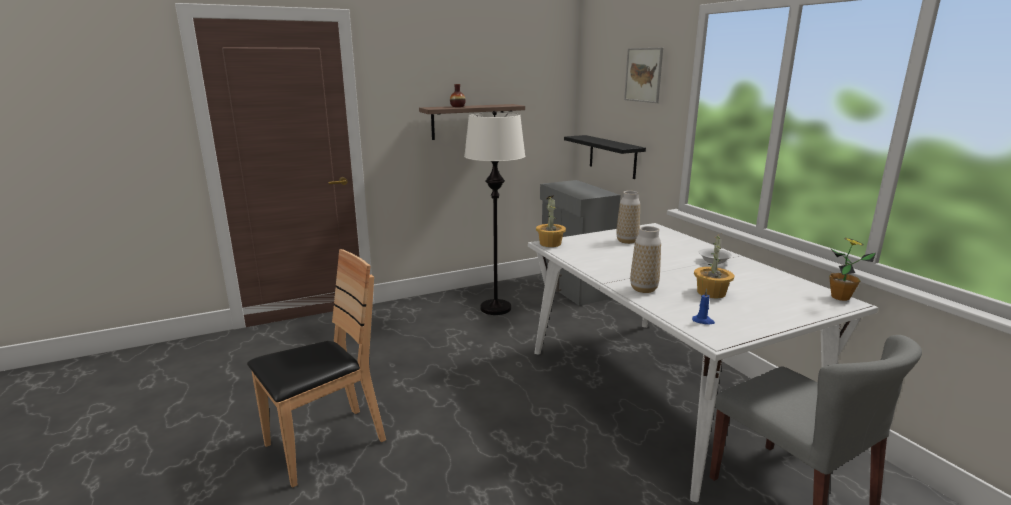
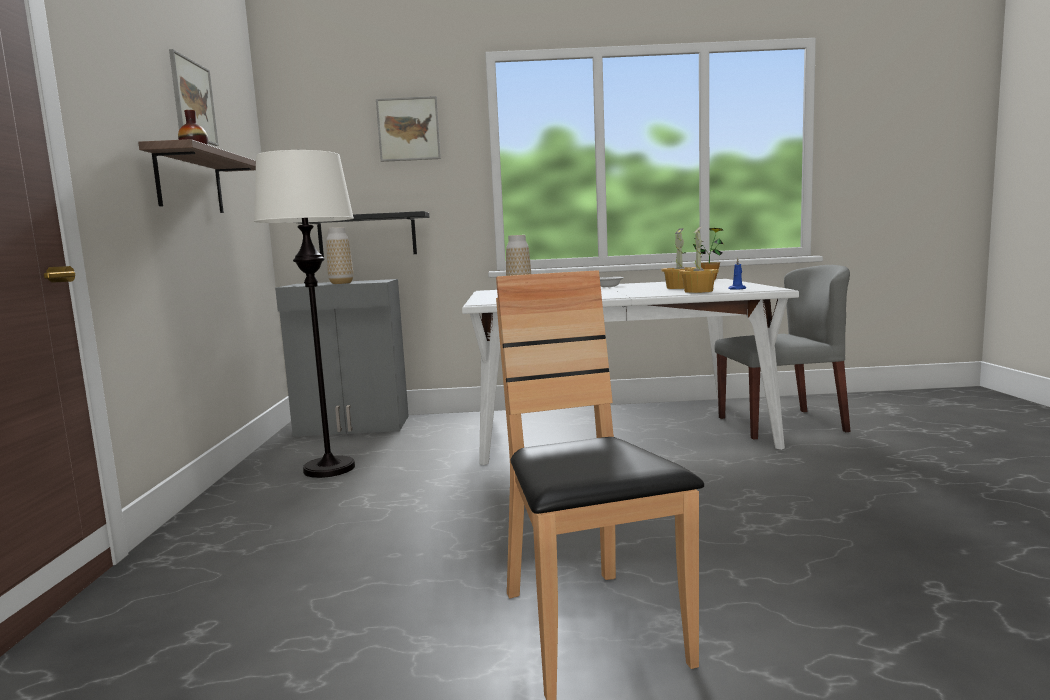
camera: 65 degrees left, 10 degrees down
potted plant [536,196,566,247] -> potted plant moved to [679,227,718,293]
vase [630,226,661,293] -> vase moved to [326,227,353,284]
none -> picture [169,49,219,146]

